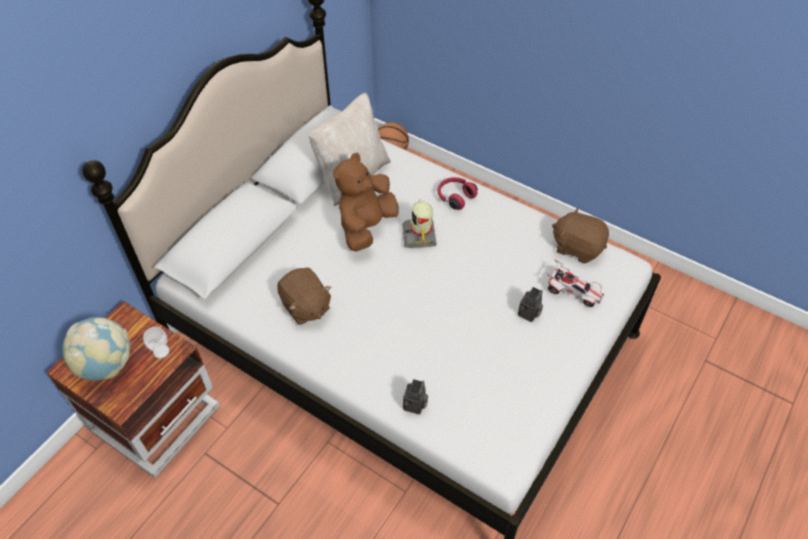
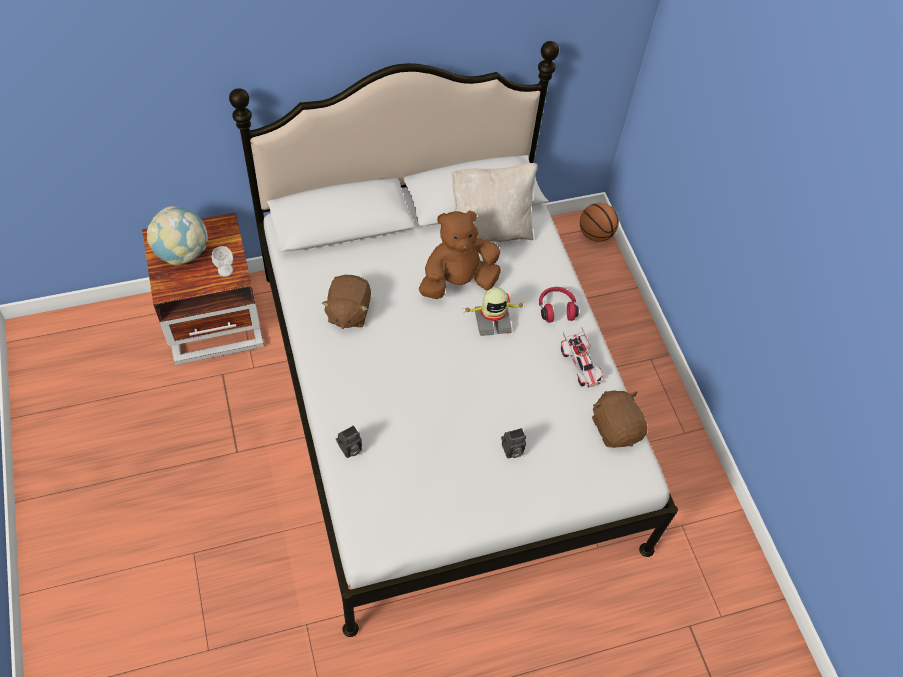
camera: 35 degrees right, 5 degrees up
toy robot [402,199,437,248] -> toy robot turned 135 degrees counterclockwise [464,288,525,336]
toy car [547,259,604,307] -> toy car moved to [561,327,604,388]

